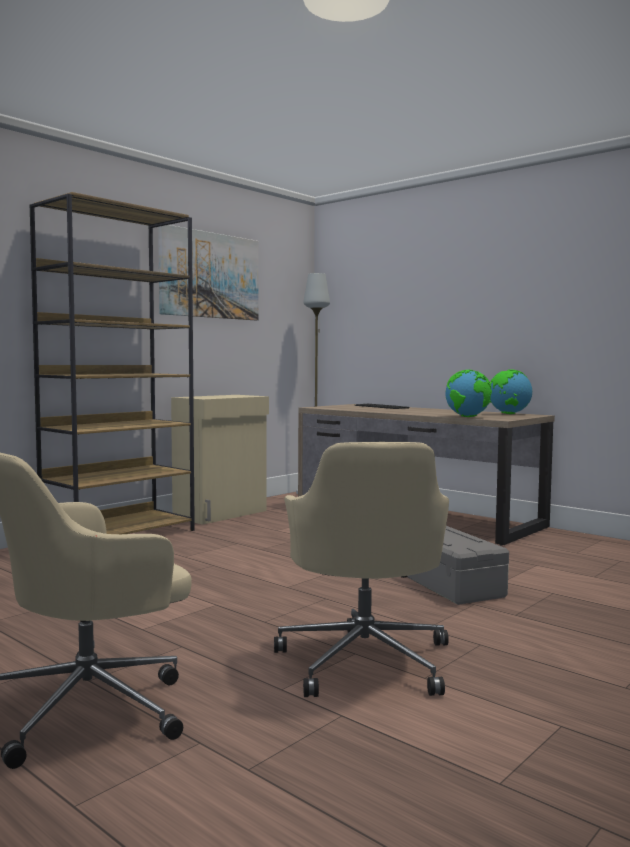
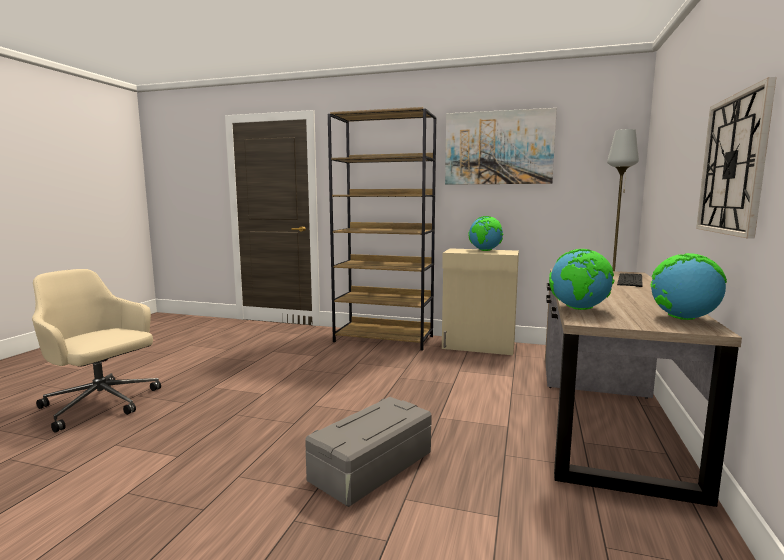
camera: 65 degrees right, 5 degrees up
beige office chair [274,442,449,697] -> none
none -> globe [468,216,503,251]
none -> wall clock [696,77,776,239]

